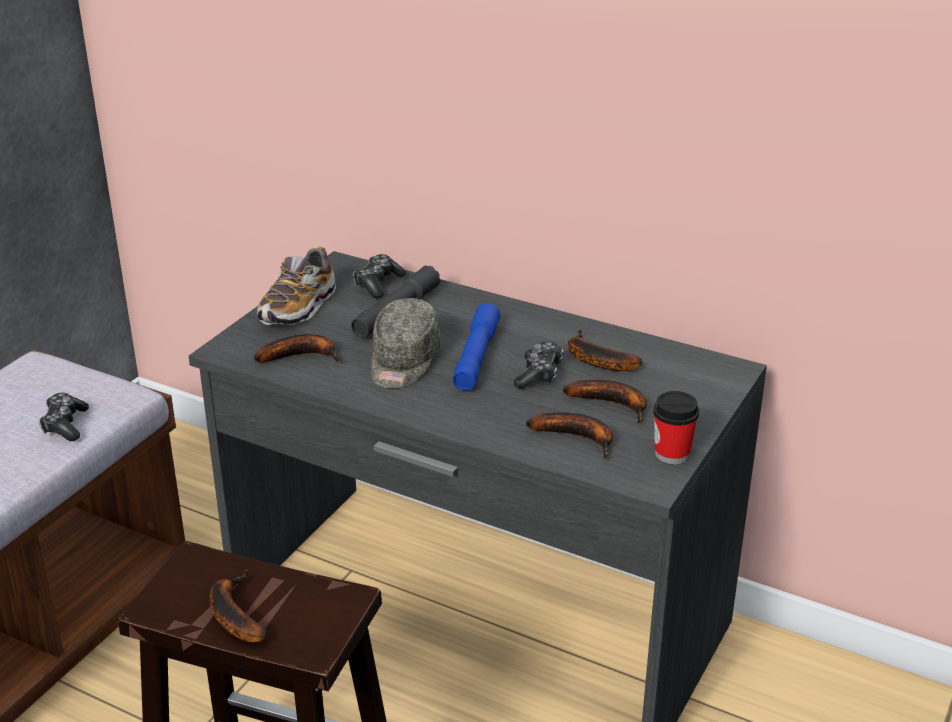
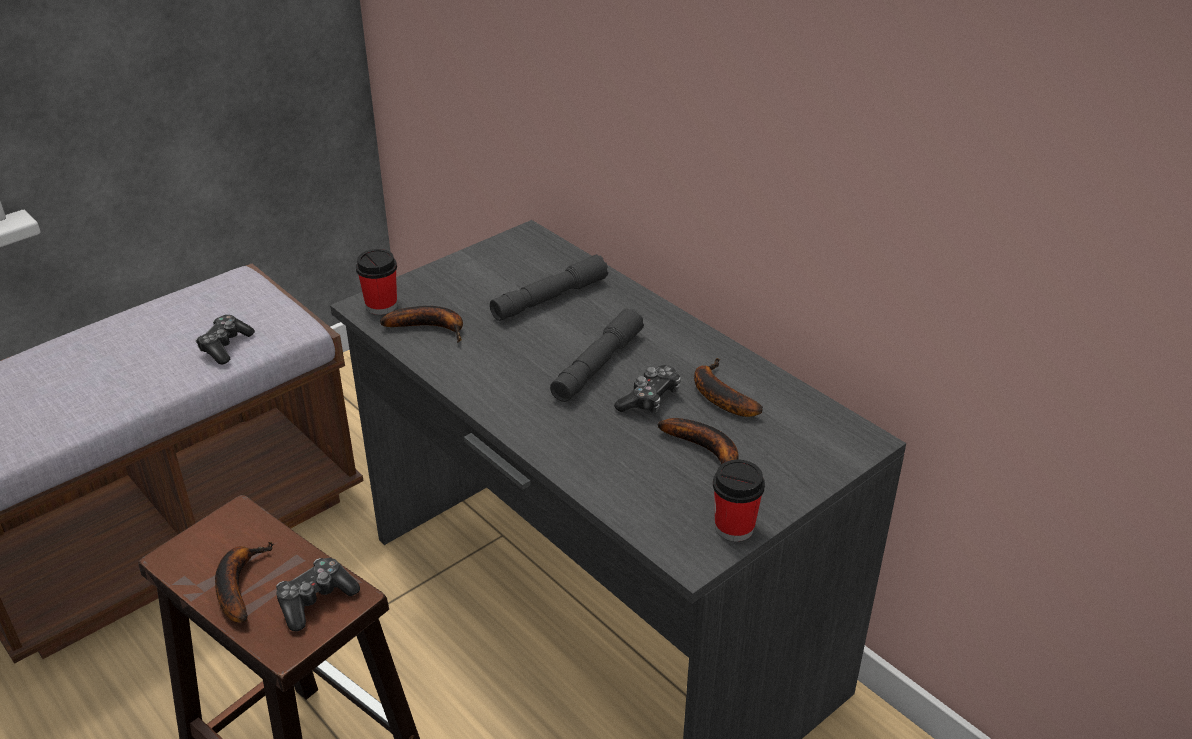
camera: 20 degrees right, 5 degrees up
shoe [257,246,336,325] -> none
game controller [353,254,406,298] -> game controller moved to [276,558,360,631]
grey cap [371,298,441,389] -> none
blue flashlight [453,303,501,391] -> grey flashlight [550,308,644,402]
banana [526,412,613,458] -> none
none -> cup [356,249,397,315]

